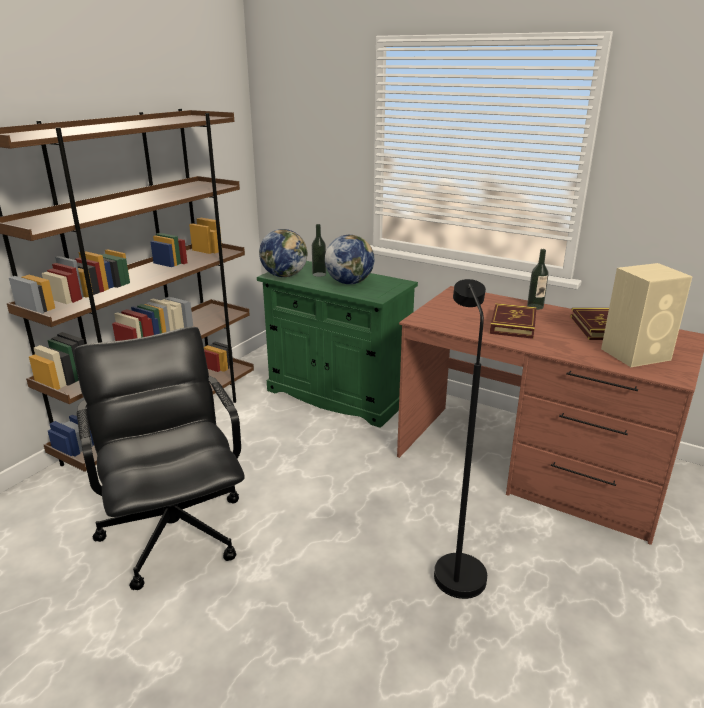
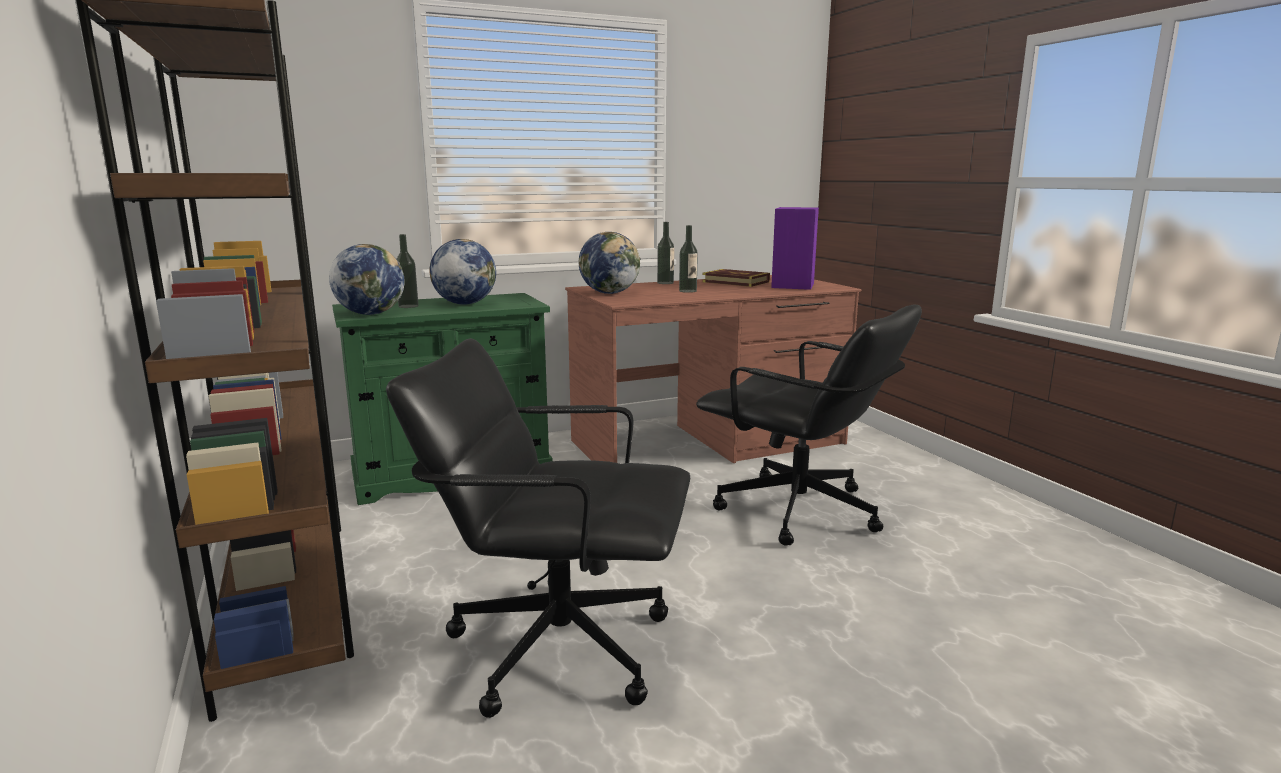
camera: 55 degrees left, 10 degrees down
black floor lamp [434,279,487,599] -> black office chair [696,305,922,545]
book [490,303,536,339] -> bottle [679,225,698,293]
beige speaker [601,263,693,367] -> purple speaker [771,207,819,290]
none -> globe [579,232,641,294]

